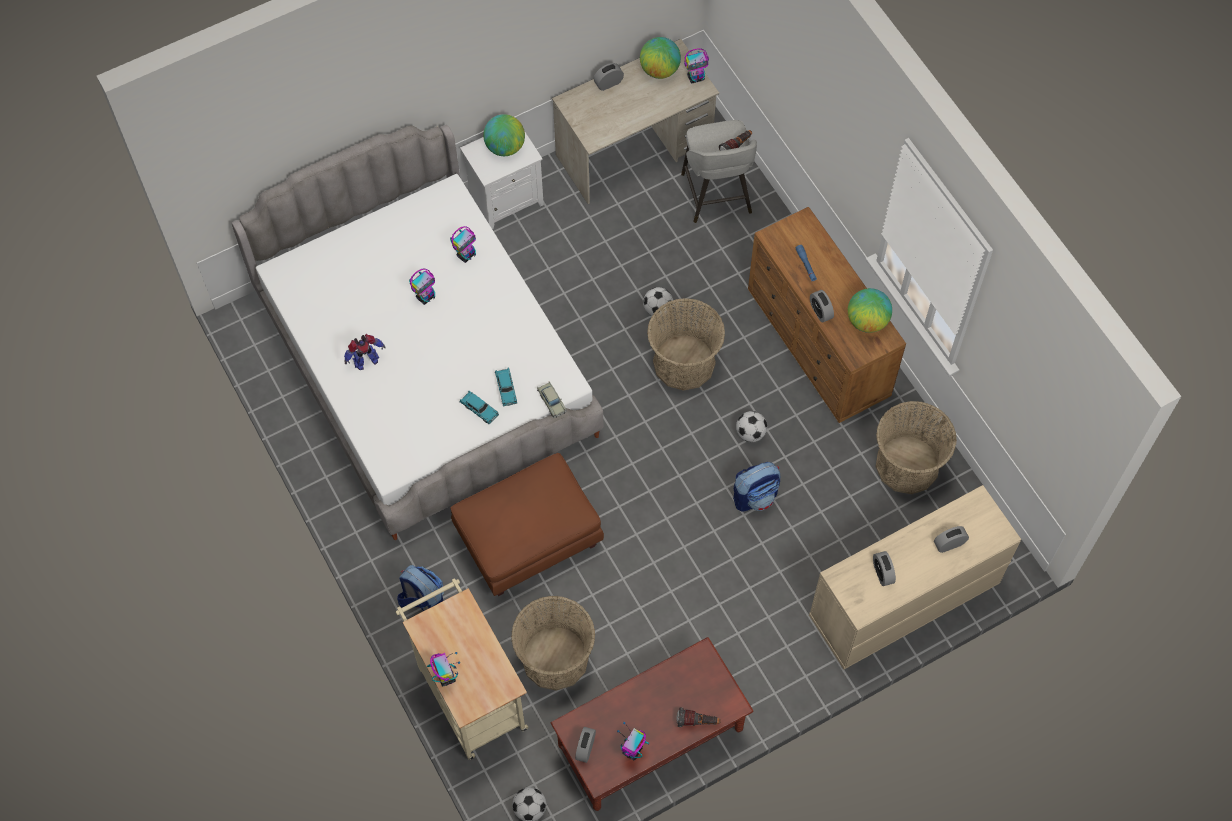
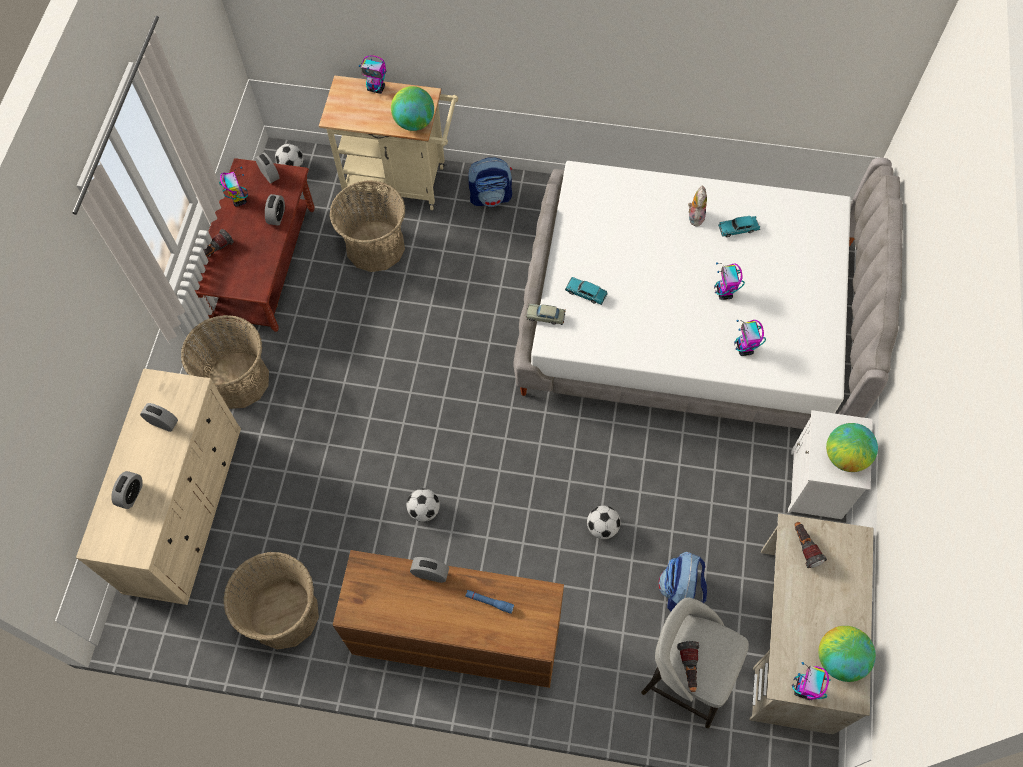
camera: 130 degrees right, 0 degrees up
toy robot [344,334,386,370] -> plush toy [688,185,707,227]
brown ottoman [450,453,604,596] -> none
turquoise toy car [460,391,499,425] -> turquoise toy car moved to [718,216,760,237]
alarm clock [594,63,624,91] -> alarm clock moved to [265,194,285,226]
basket [647,298,725,391] -> basket moved to [181,315,269,409]
backpack [733,462,780,511] -> backpack moved to [658,552,707,611]
globe [848,288,892,333] -> globe moved to [391,86,434,131]
none -> flashlight [795,522,827,568]

